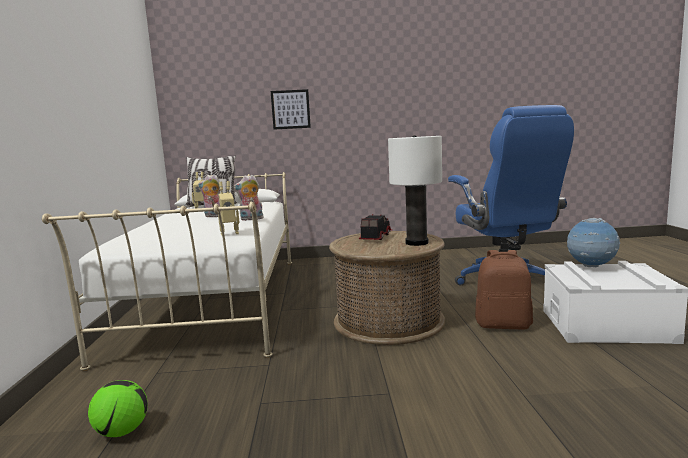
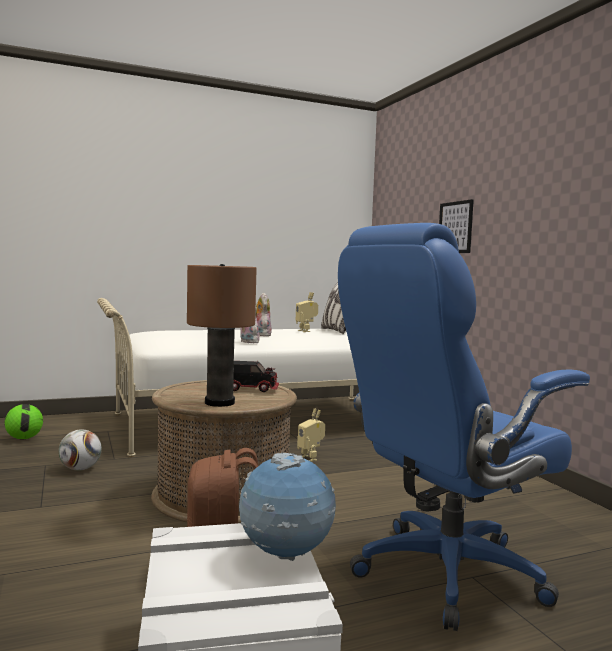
camera: 70 degrees right, 5 degrees down
toy robot [218,181,239,235] -> toy robot moved to [297,408,325,462]
white table lamp [388,135,442,246] -> brown table lamp [187,264,257,407]
none -> football [59,429,102,471]

